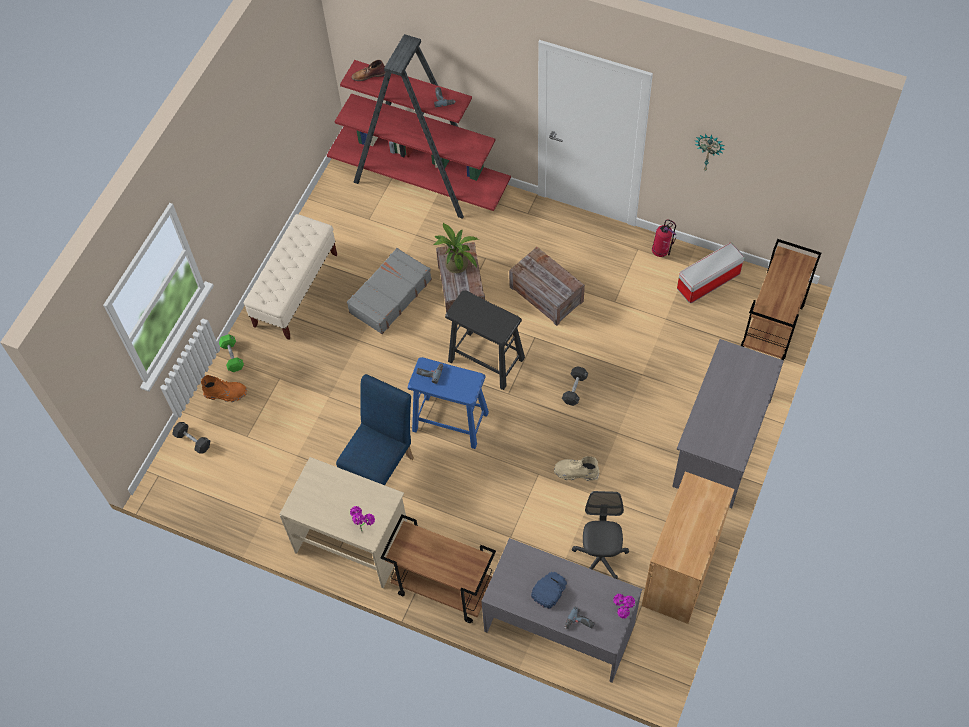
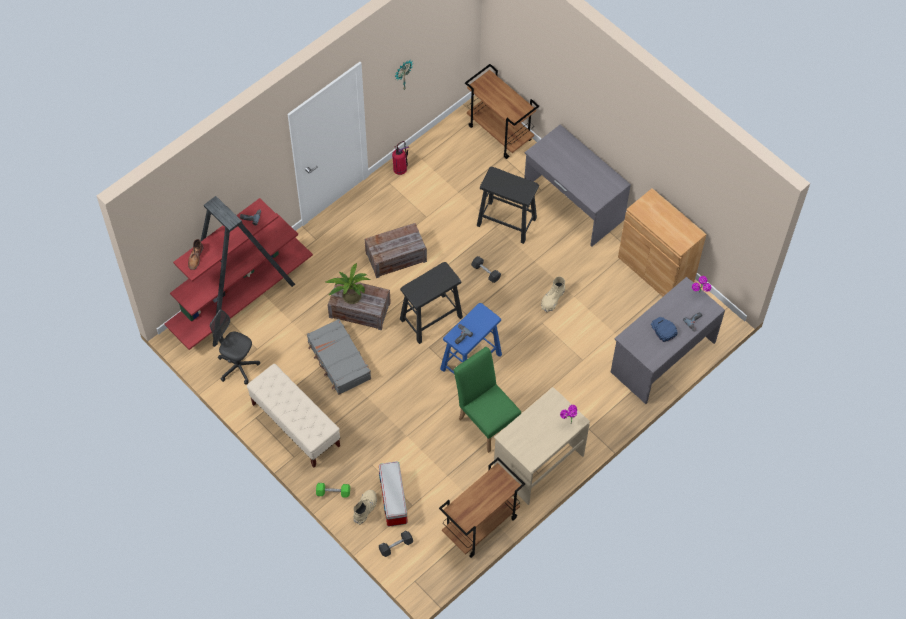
camera: 70 degrees left, 0 degrees up
orange boot [201,375,247,402] -> beige boot [353,490,377,525]
blue chair [336,374,414,485] -> green chair [454,347,521,453]
brown cart [380,514,496,623] -> brown cart moved to [439,458,525,558]
grey office chair [572,491,629,579] -> grey office chair moved to [210,309,260,385]
storage box [677,243,745,303] -> storage box moved to [379,461,407,527]
none -> black stool [477,167,539,244]

